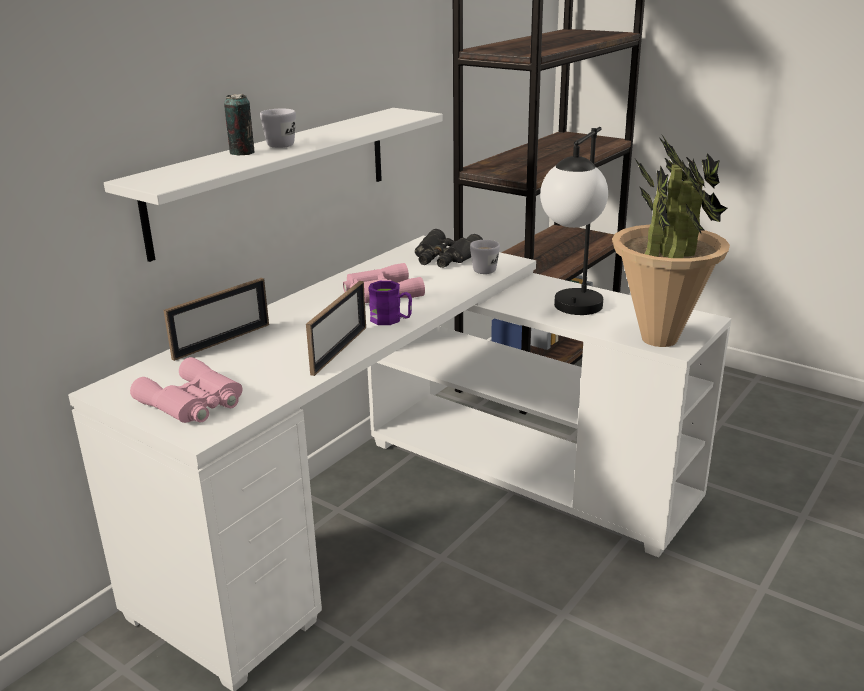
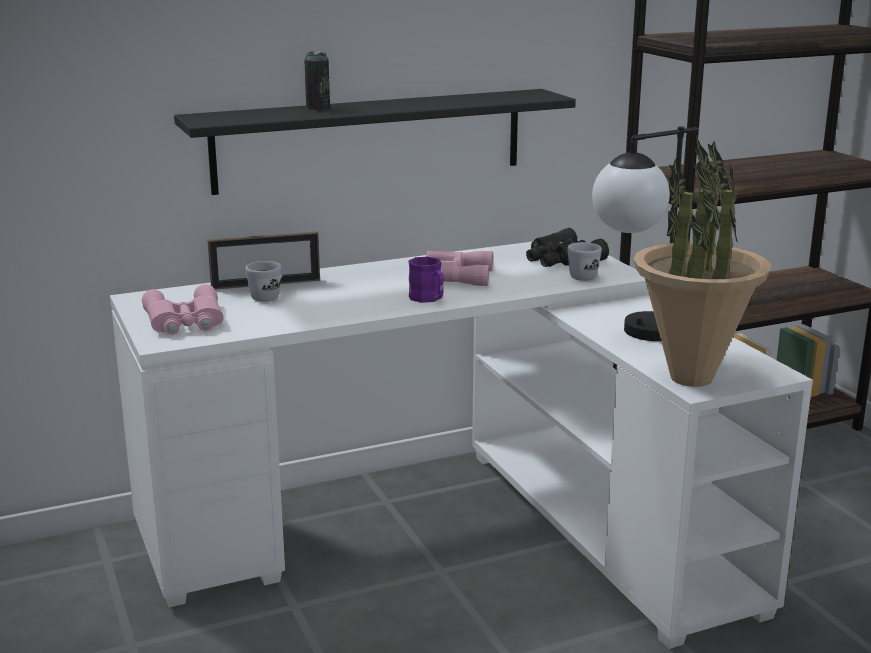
camera: 30 degrees right, 5 degrees down
white shelf [104,108,443,262] -> black shelf [174,89,576,195]
white mug [260,109,296,148] -> white mug moved to [245,261,283,302]
picture frame [306,281,366,376] -> none

